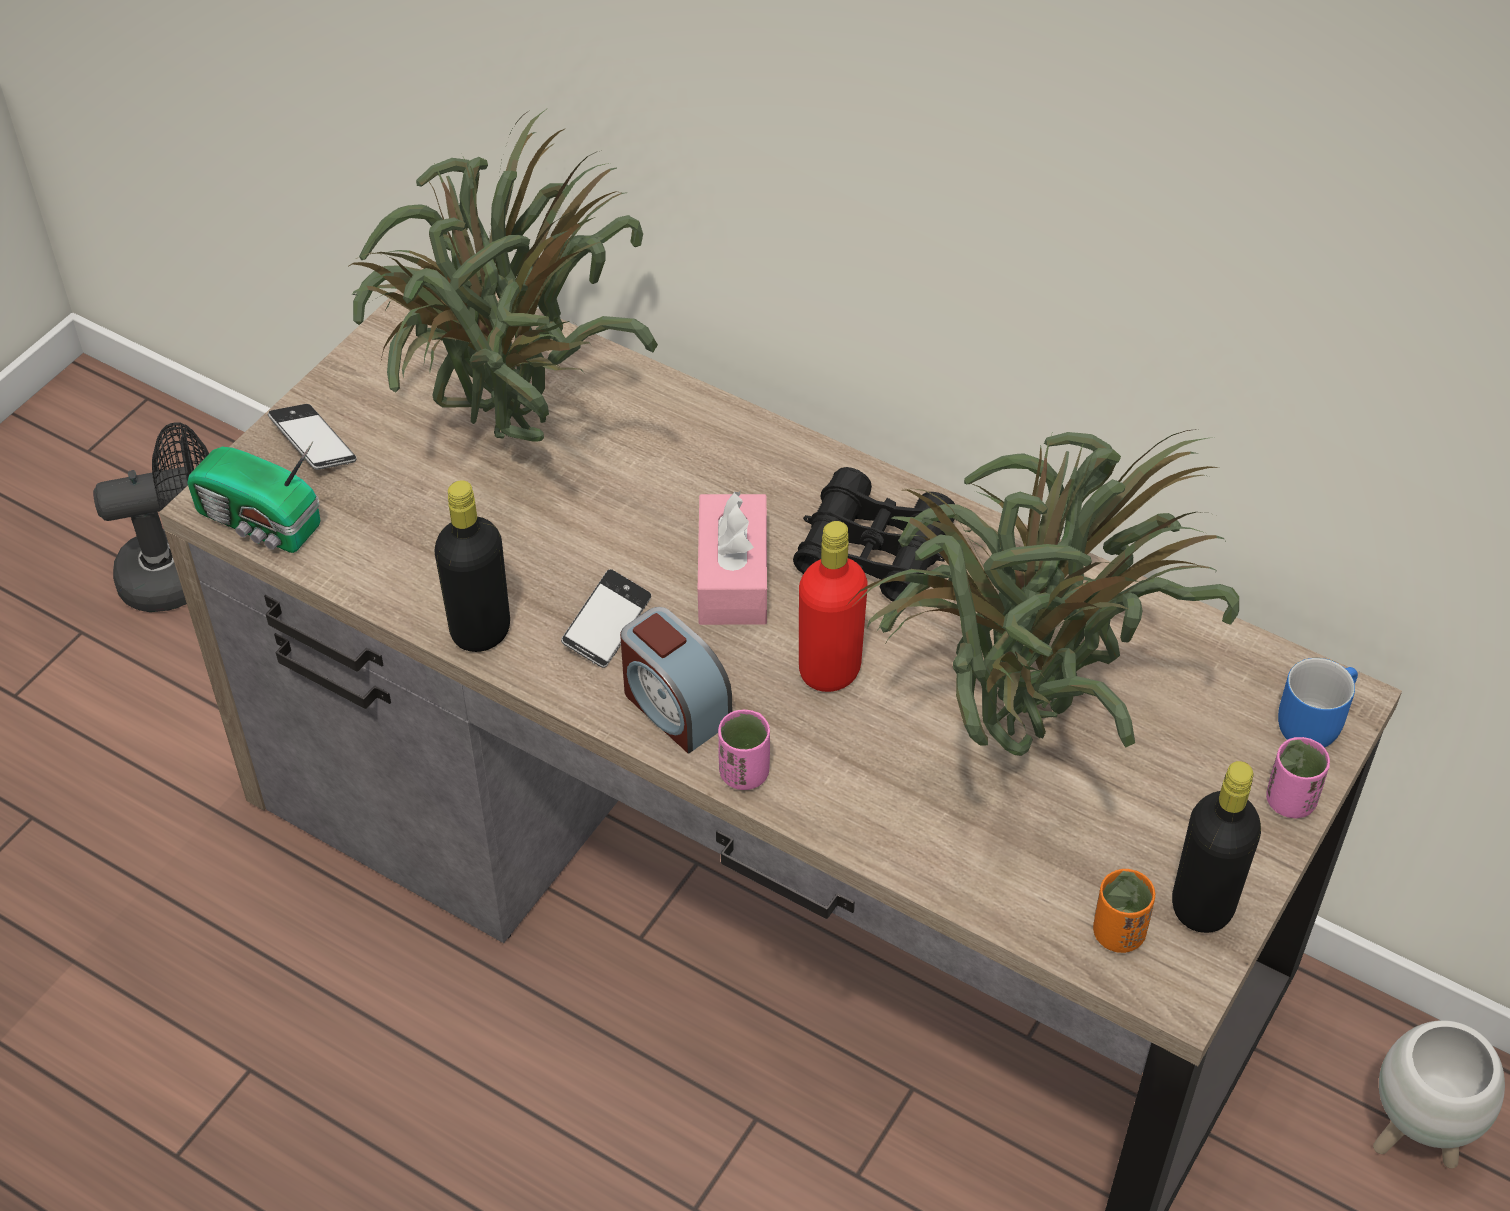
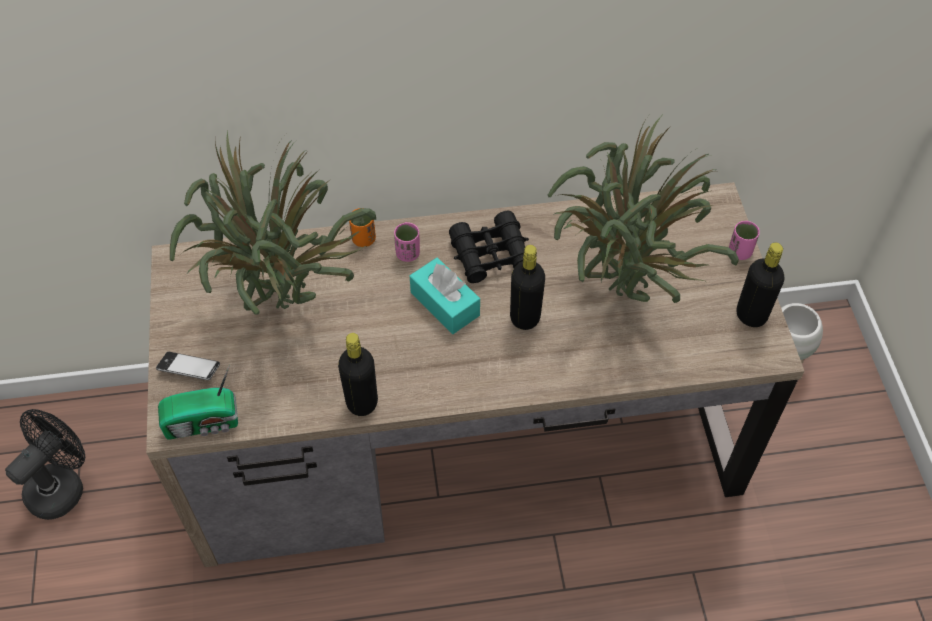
camera: 40 degrees left, 5 degrees up
phone [561,569,651,668] -> none
alarm clock [620,607,732,754] -> none
pink tissue box [698,490,767,625] -> turquoise tissue box [410,258,480,334]
pink cup [718,710,770,790] -> pink cup moved to [394,222,420,262]
red bottle [799,521,868,692] -> black bottle [510,245,545,330]
orange cup [1093,869,1155,953] -> orange cup moved to [349,208,376,247]
blue mug [1278,658,1358,747] -> none

